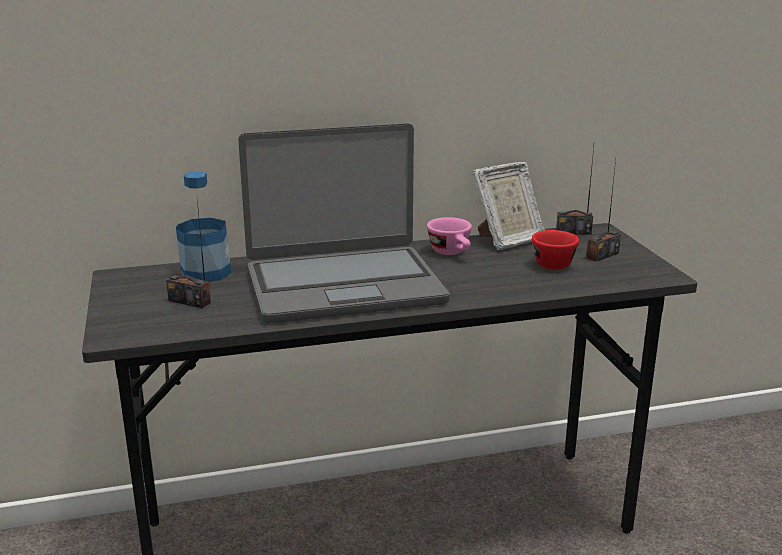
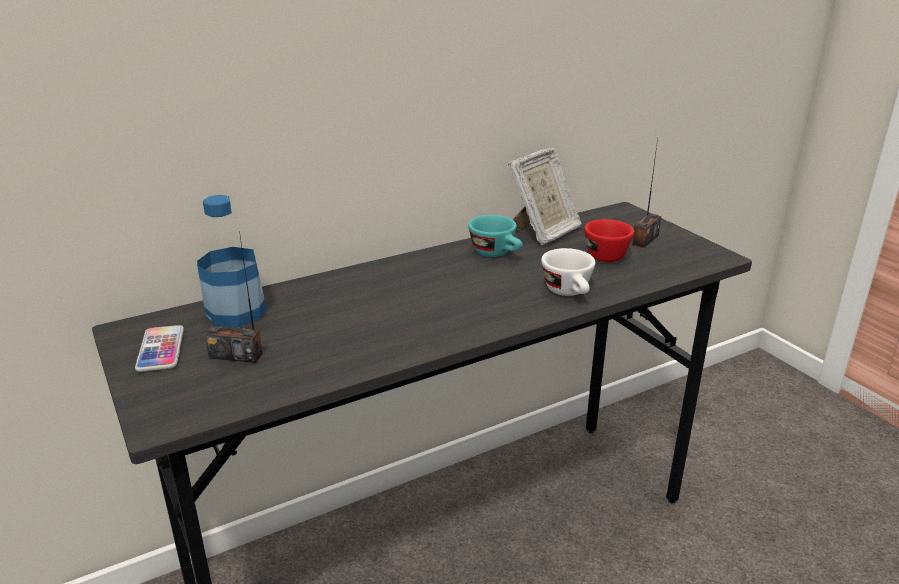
camera: 15 degrees left, 5 degrees up
laptop [238,123,450,324] -> none
pink cup [427,217,472,255] -> turquoise cup [468,215,523,257]
radio [556,147,594,235] -> none
none -> phone [135,325,184,372]
none -> white cup [541,248,595,296]

